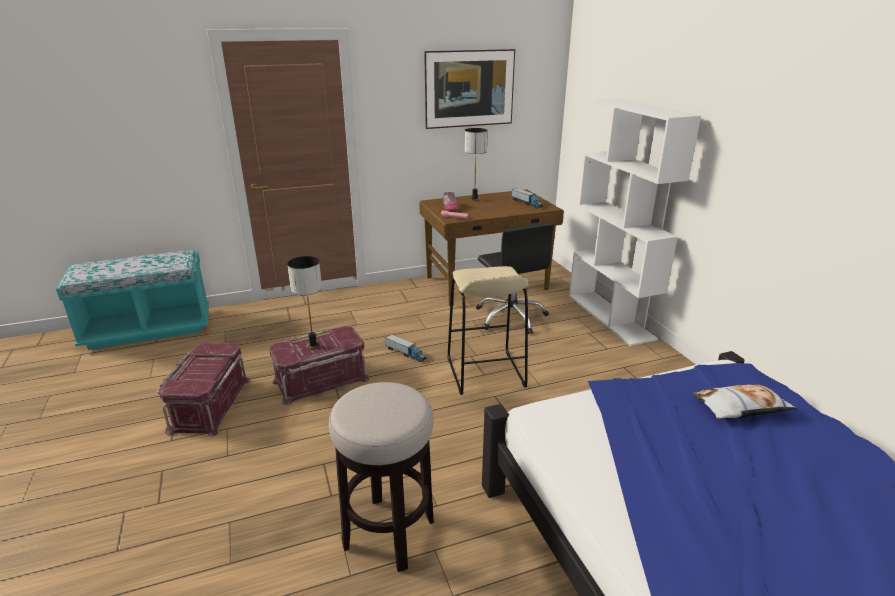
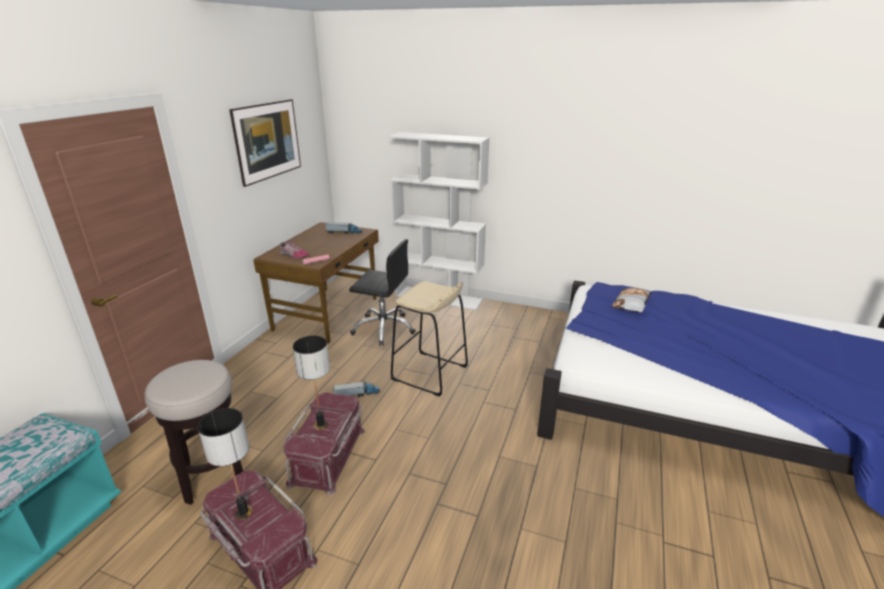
camera: 50 degrees left, 0 degrees up
stool [329,382,434,572] -> stool moved to [144,360,243,505]
table lamp [465,128,488,201] -> table lamp moved to [198,408,253,520]

